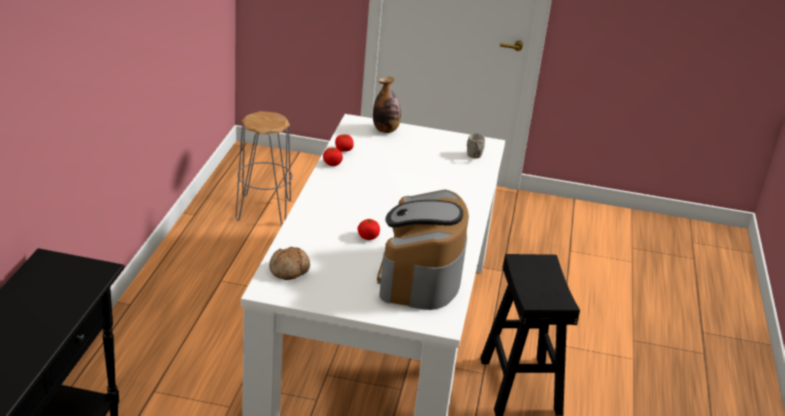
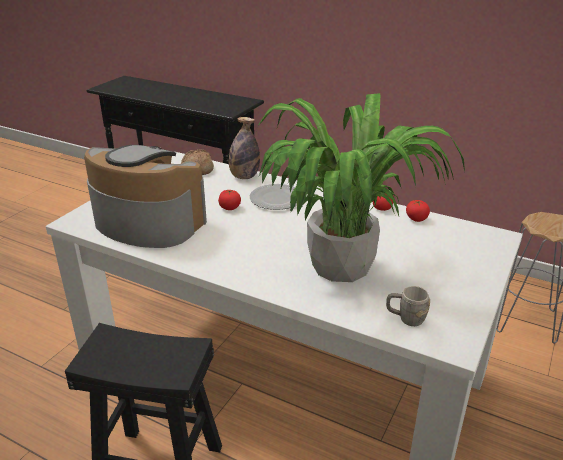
camera: 110 degrees right, 0 degrees up
bottle [373,77,401,133] -> bottle moved to [229,117,260,179]
none -> plate [250,184,297,210]
none -> potted plant [256,93,465,282]

